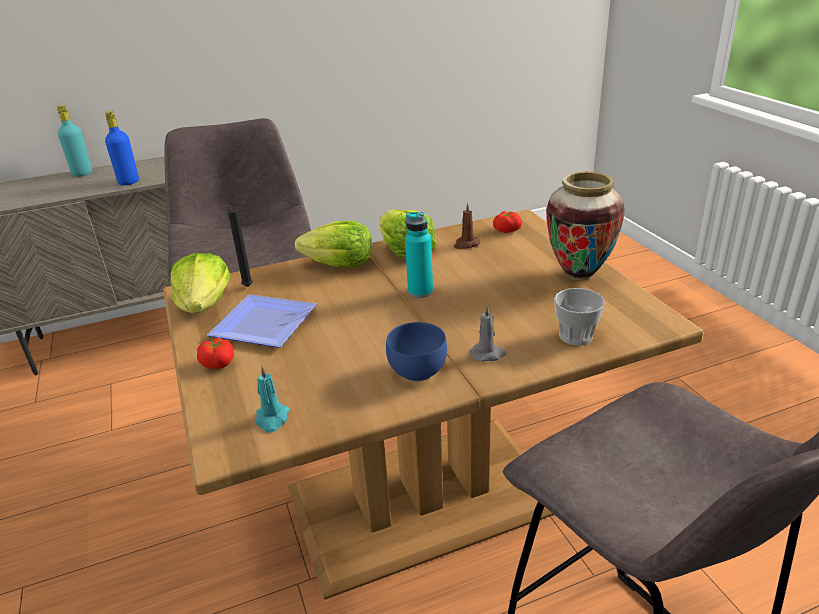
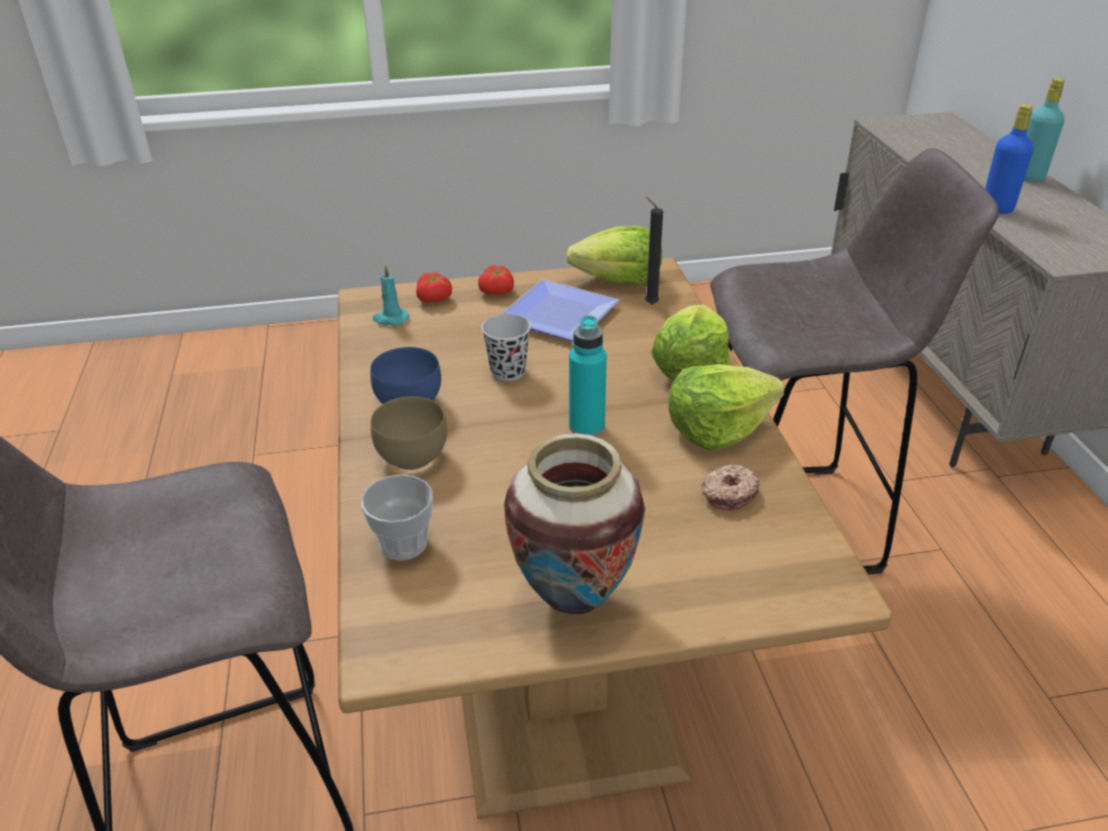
camera: 100 degrees right, 5 degrees up
brown candle [454,202,480,249] -> donut [702,464,760,510]
grey candle [470,304,506,362] -> brown bowl [371,396,447,470]
tomato [493,211,522,233] -> tomato moved to [416,272,452,303]
none -> black cup [481,314,531,381]

